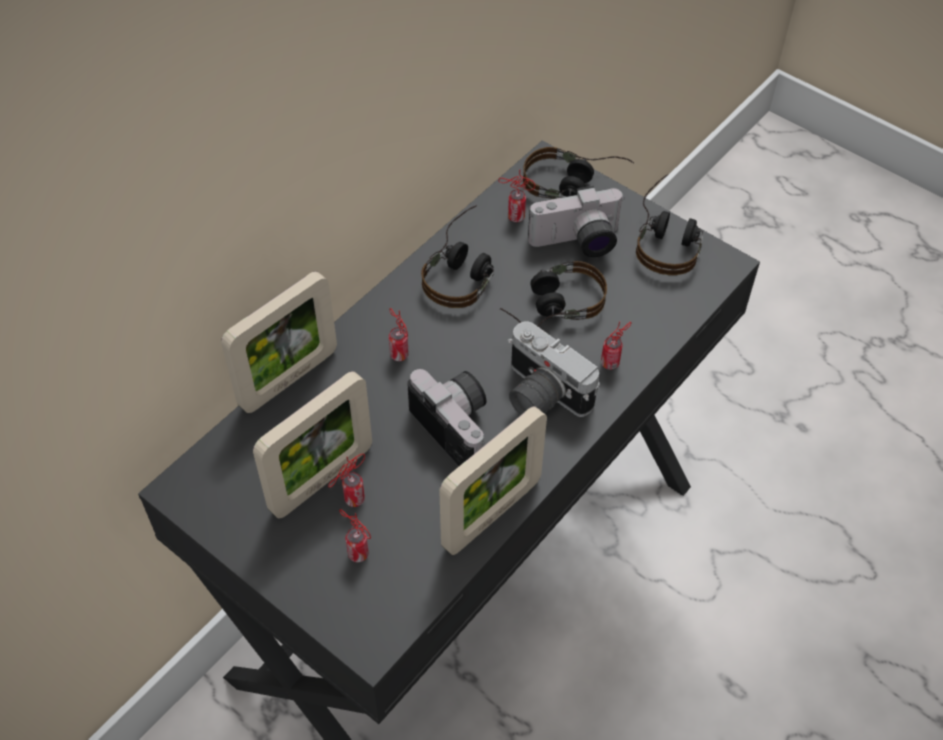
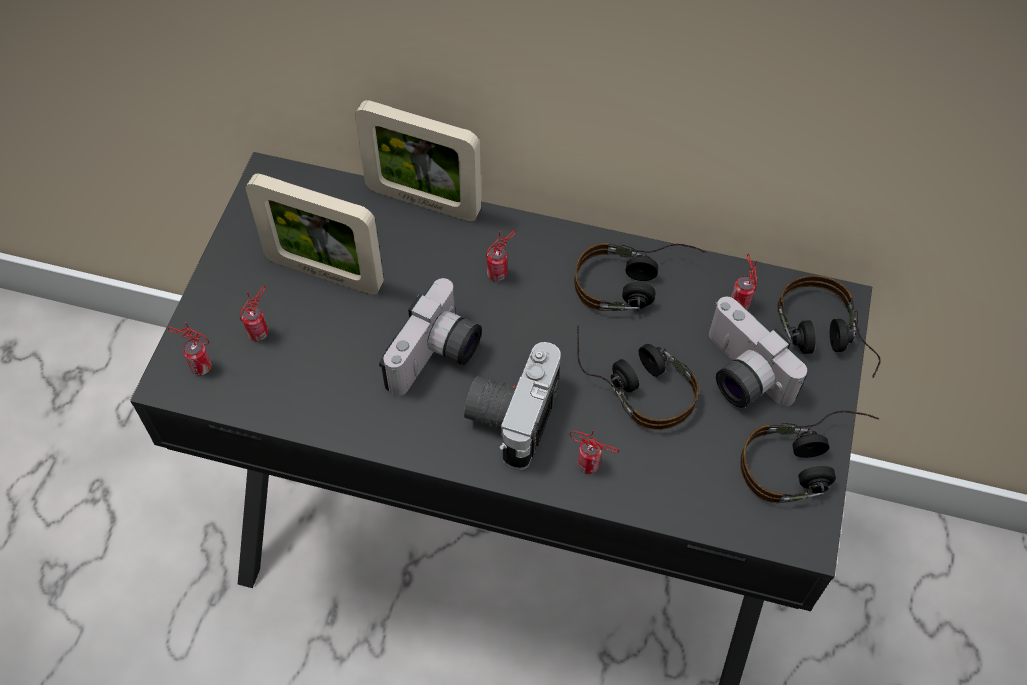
camera: 65 degrees right, 5 degrees up
can [328,454,365,507] -> can moved to [168,323,212,375]
picture frame [439,406,547,555] -> none

